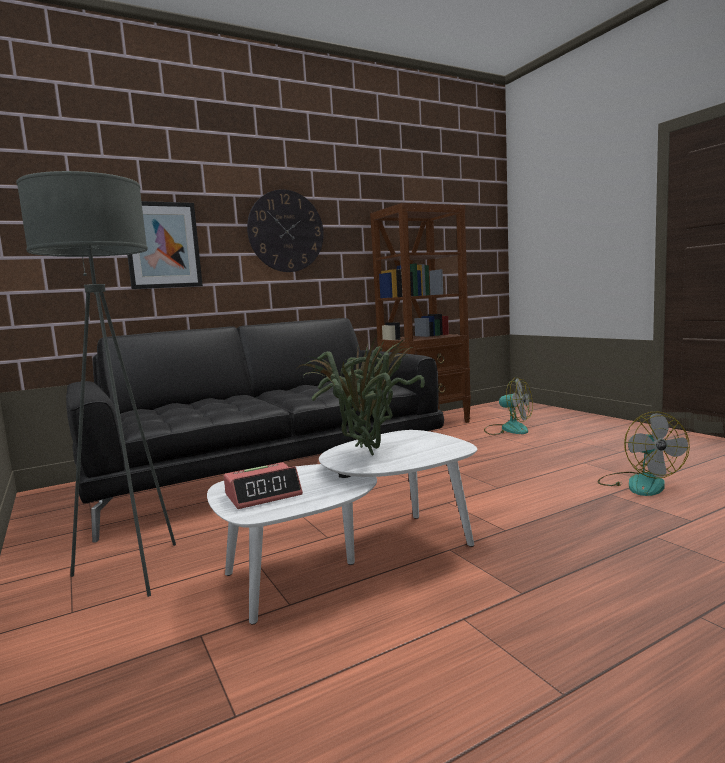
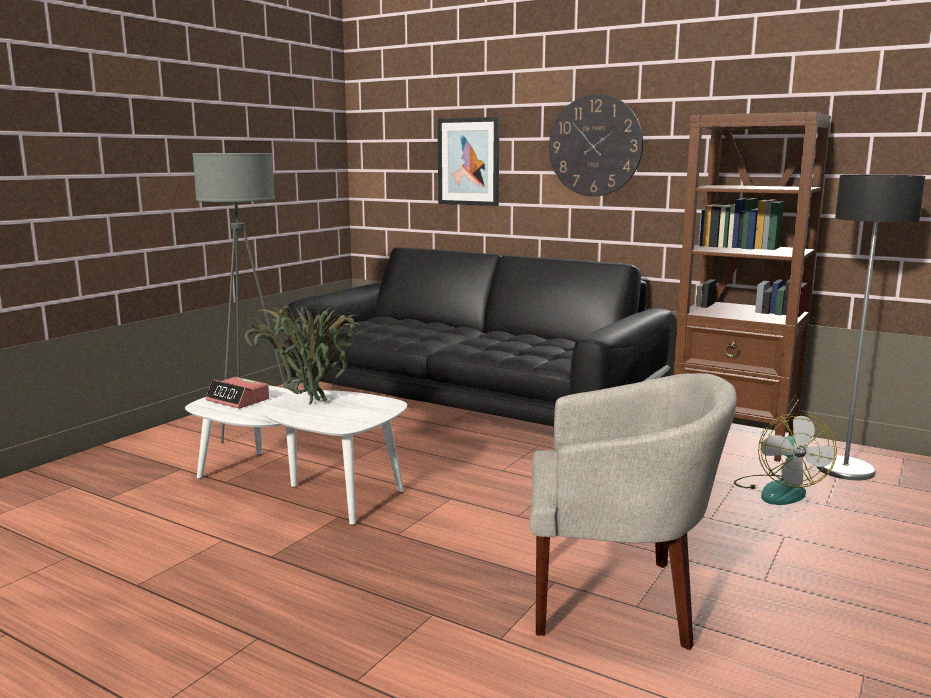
camera: 60 degrees right, 5 degrees up
fan [598,412,690,496] -> beige armchair [529,373,737,650]
none -> floor lamp [817,175,925,480]

